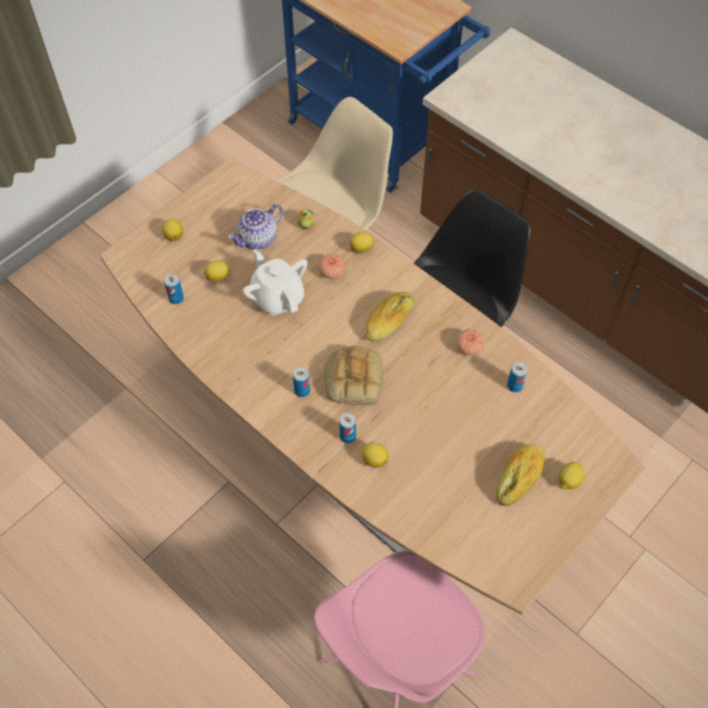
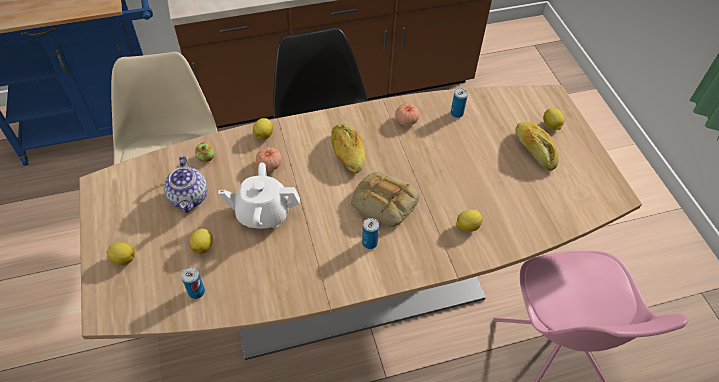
camera: 60 degrees left, 5 degrees down
can [339,413,356,443] -> none

